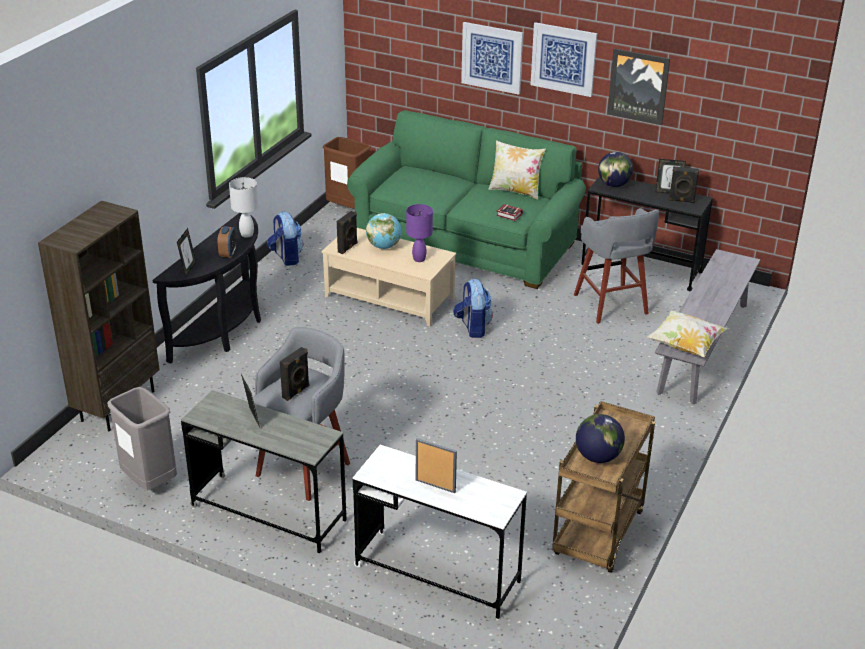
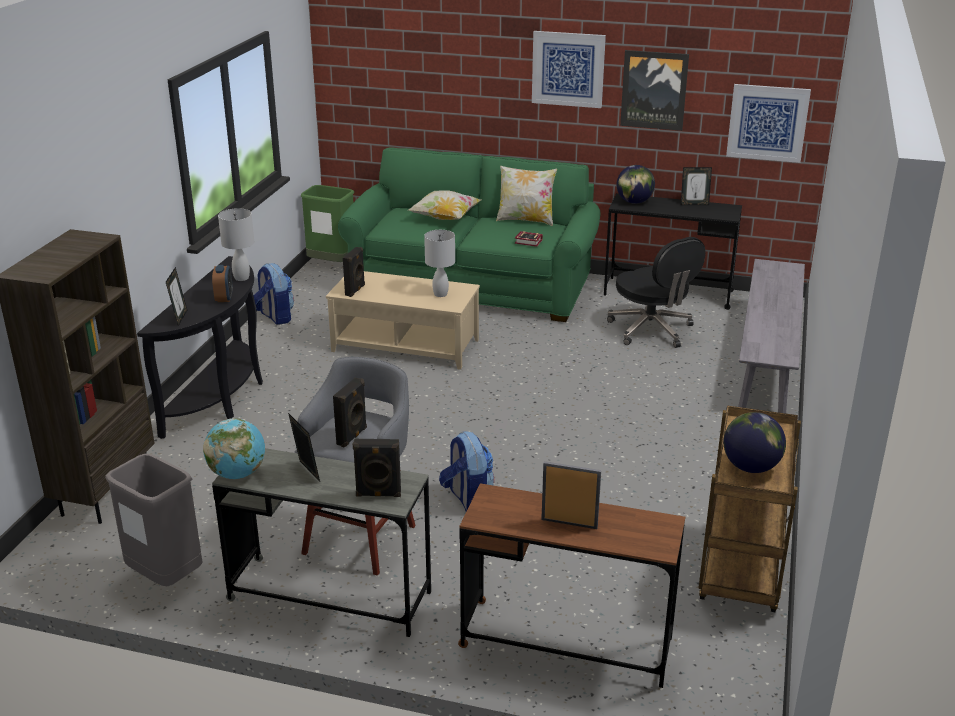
camera: 10 degrees left, 5 degrees down
brown trash can [323,137,371,209] -> green trash can [301,185,354,262]
white desk [353,445,527,619] -> brown desk [458,483,685,688]
globe [366,213,401,249] -> globe moved to [203,418,265,479]
purple table lamp [406,204,433,262] -> white table lamp [424,230,455,297]
backpack [453,279,493,338] -> backpack moved to [439,431,494,512]
picture [461,22,523,95] -> picture moved to [726,84,811,163]
grey stool [574,208,659,324] -> black office chair [607,237,706,348]
pillow [647,311,727,357] -> pillow moved to [408,190,481,220]
black speaker [669,166,699,203] -> black speaker moved to [353,439,401,497]

